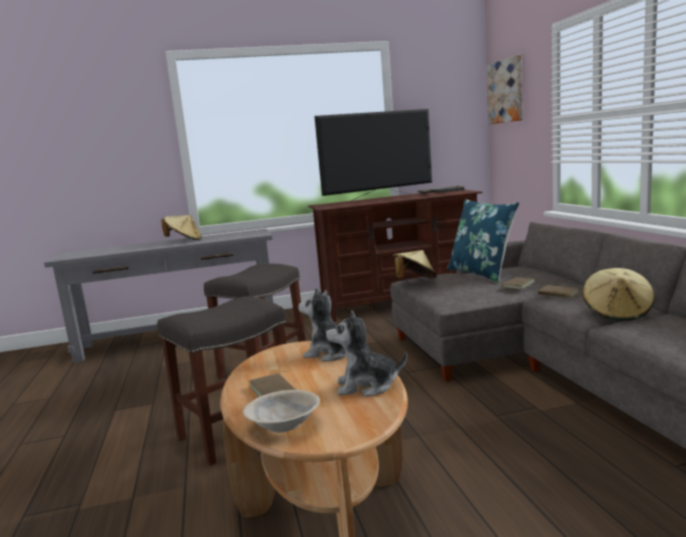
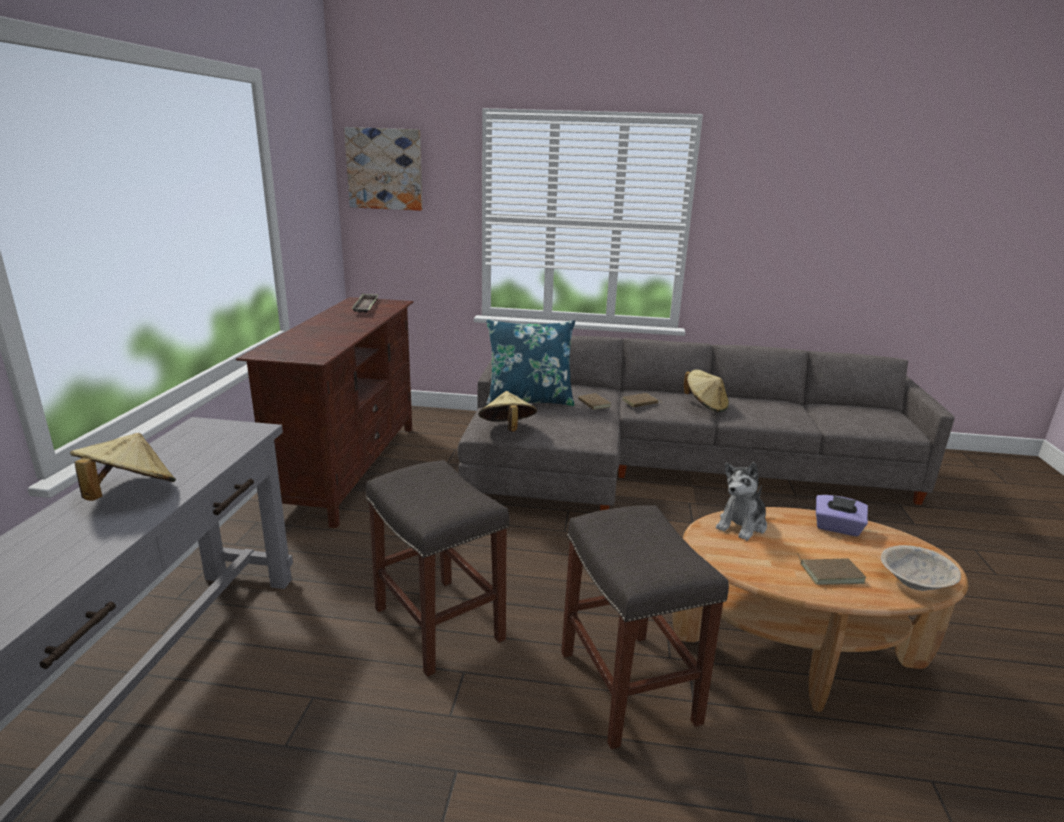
camera: 70 degrees left, 10 degrees up
television [314,109,432,203] -> none
plush toy [326,310,407,397] -> purple tissue box [816,495,868,536]

